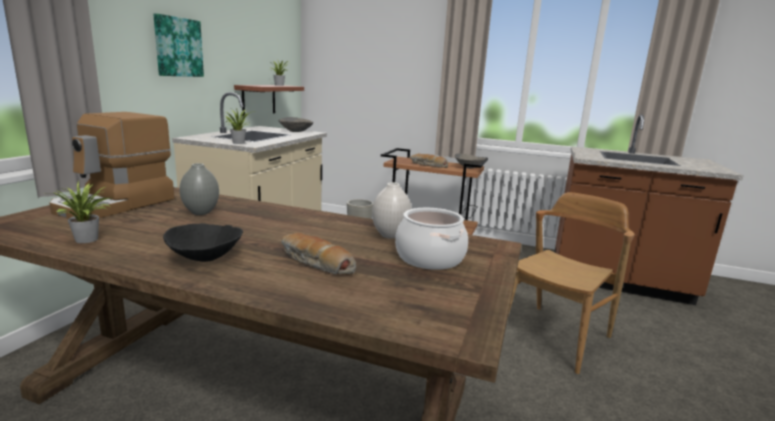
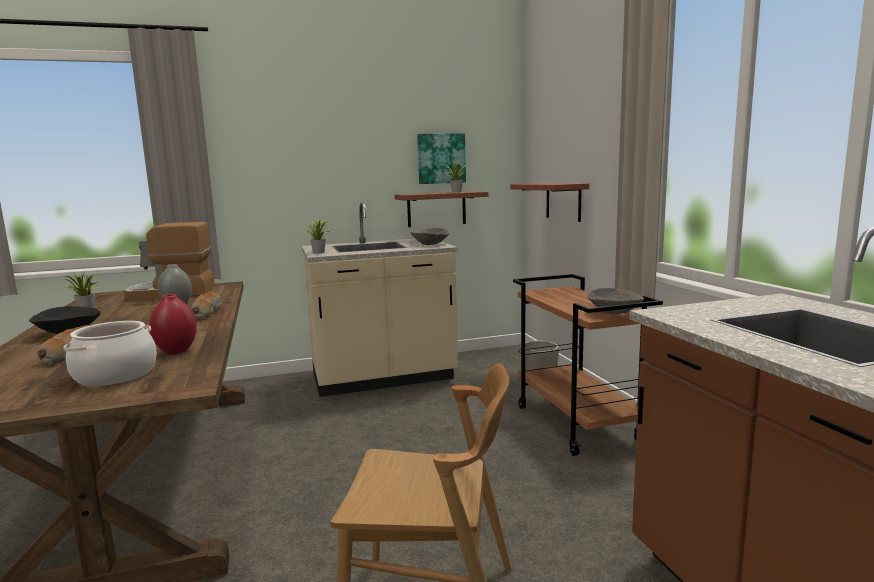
camera: 55 degrees right, 5 degrees down
picture [153,14,204,77] -> picture moved to [417,133,466,184]
white vase [372,182,412,239] -> red vase [149,294,197,355]
bread [410,154,448,168] -> bread moved to [191,292,222,320]
none -> shelf [510,183,589,222]

